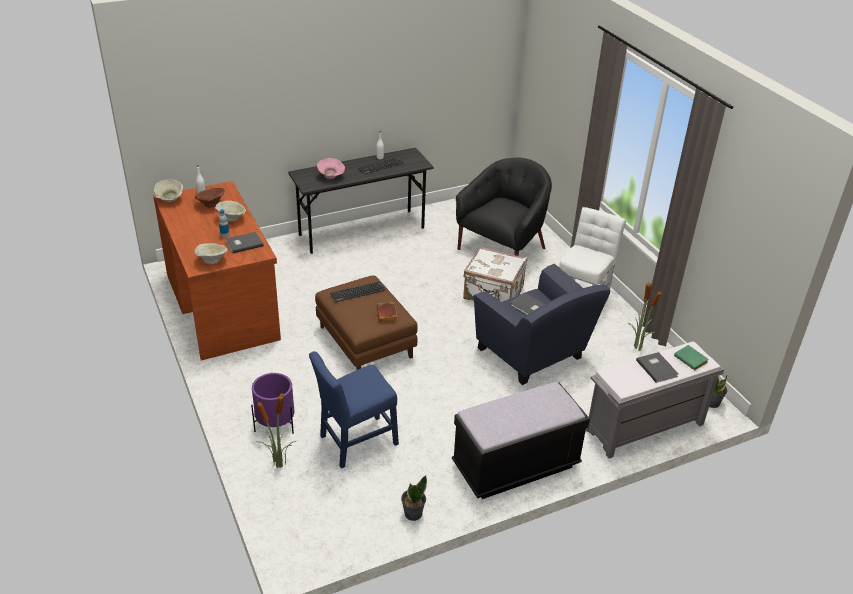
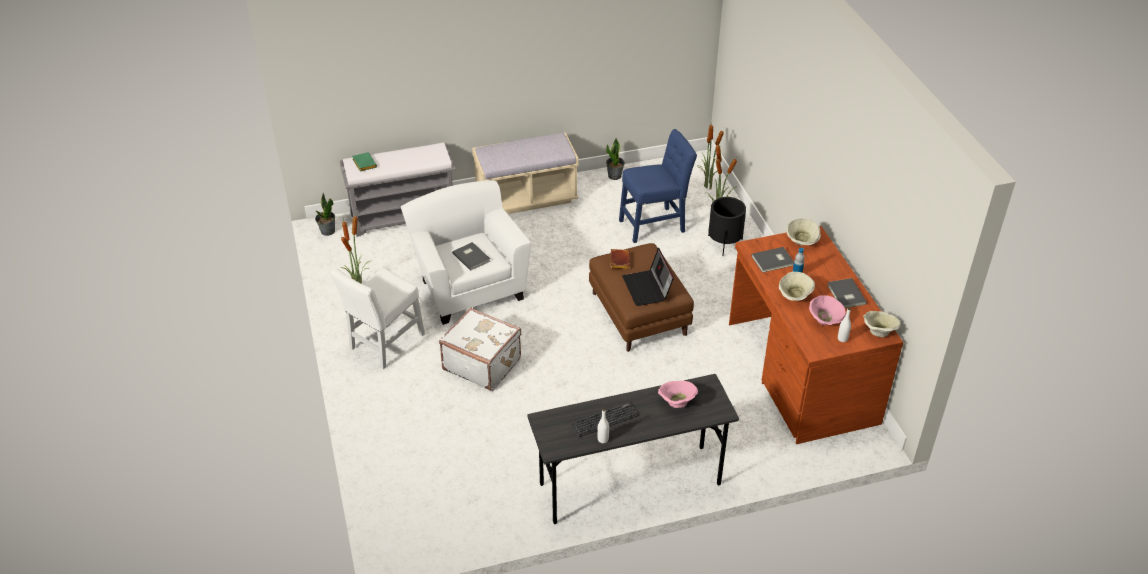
camera: 170 degrees left, 5 degrees up
brown bowl [195,188,225,208] -> pink bowl [809,295,846,325]
purple planter [251,373,295,434] -> black planter [708,197,746,256]
keyboard [330,281,385,302] -> laptop [622,248,674,306]
black bench [452,382,590,499] -> beige bench [472,132,578,214]
black armchair [456,157,552,256] -> none
blue armchair [474,264,610,385] -> white armchair [401,180,531,325]
grey book [636,352,678,383] -> grey book moved to [827,278,867,308]
none -> potted plant [696,123,724,189]

